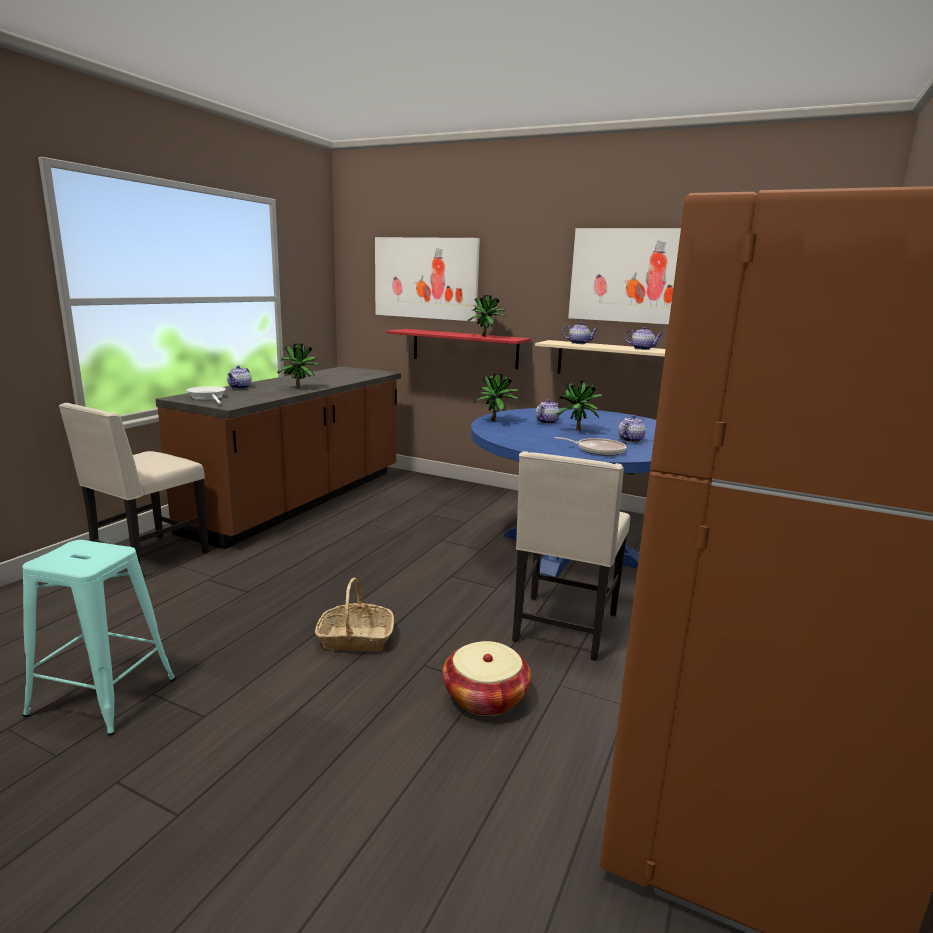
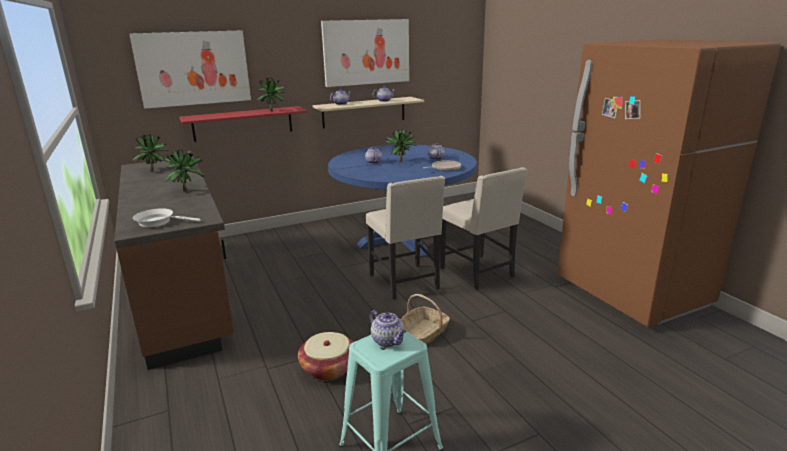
camera: 50 degrees left, 5 degrees up
beige chair [59,403,209,564] -> beige chair moved to [366,176,445,300]
teapot [227,366,252,389] -> teapot moved to [369,310,406,347]
basket [442,641,531,716] -> basket moved to [298,332,353,381]
potted plant [474,374,520,422] -> potted plant moved to [132,134,169,172]

